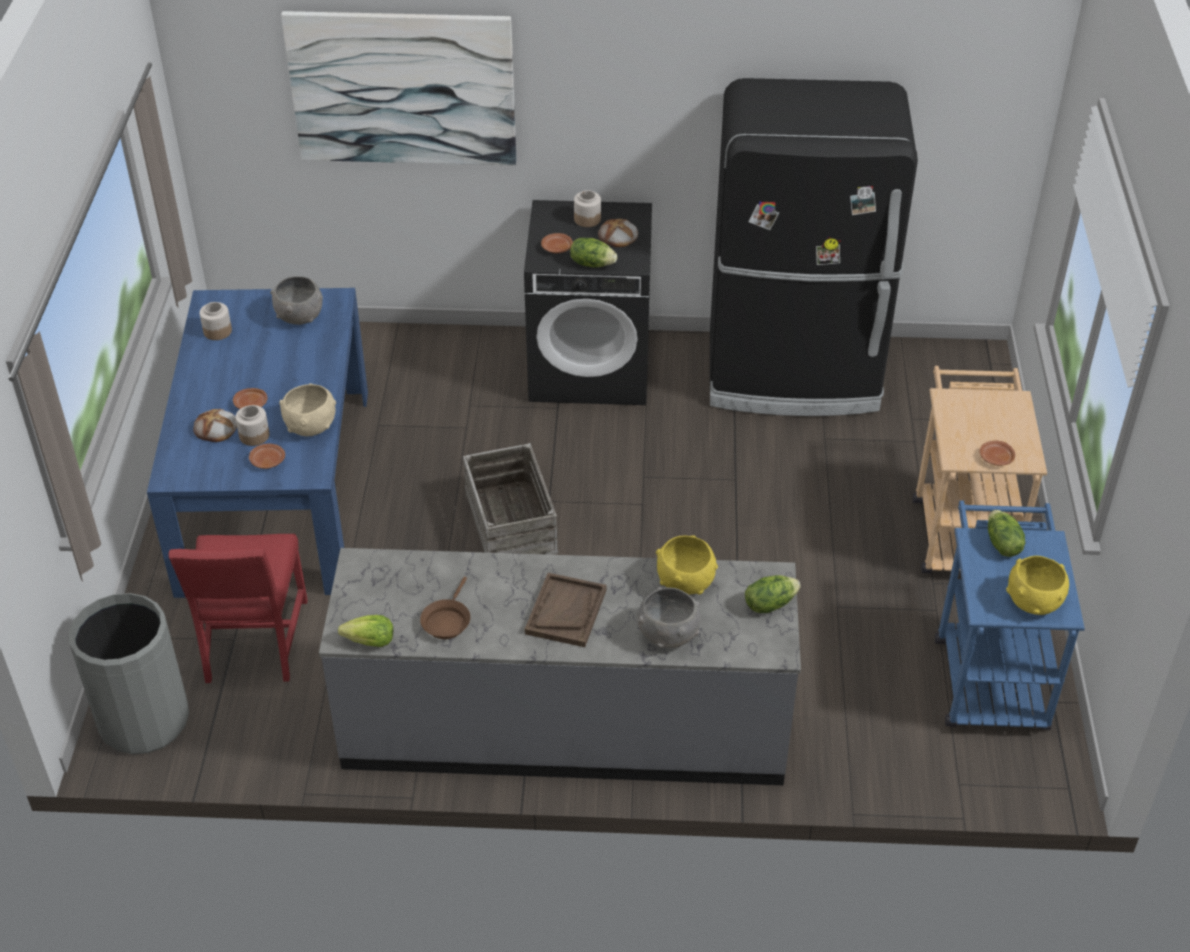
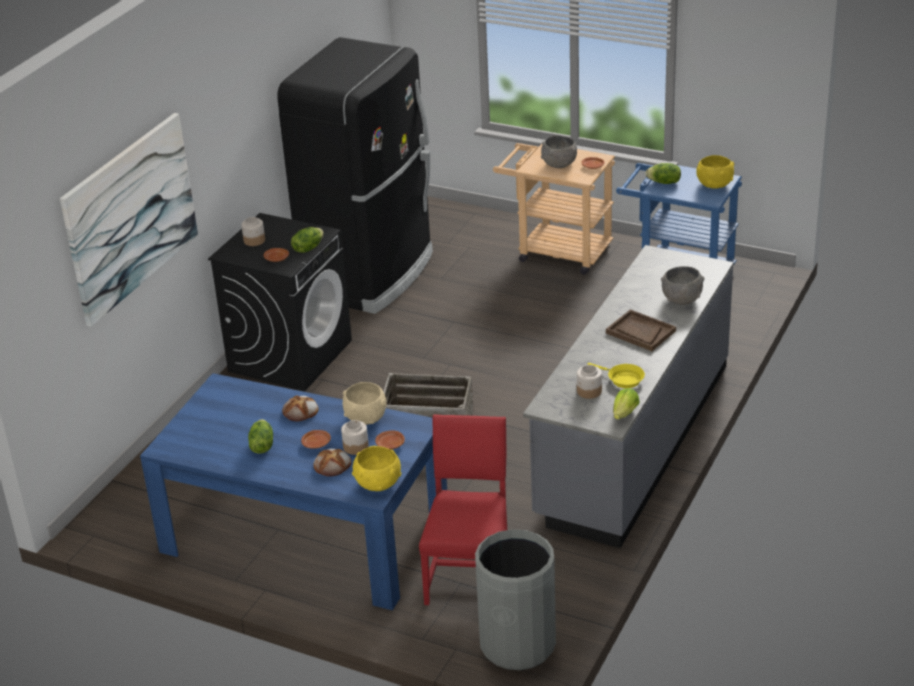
camera: 65 degrees left, 10 degrees down
red chair [169,534,308,683] -> red chair turned 105 degrees counterclockwise [419,414,507,605]
jar [200,302,232,340] -> jar moved to [577,365,602,399]
grey bowl [270,276,323,325] -> grey bowl moved to [541,136,577,168]
brown frying pan [420,577,470,639] -> yellow frying pan [588,363,645,388]
bread [598,219,638,247] -> bread moved to [282,395,319,421]
yellow bowl [656,535,718,595] -> yellow bowl moved to [352,446,401,491]
lettuce [745,575,801,613] -> lettuce moved to [248,419,273,454]

